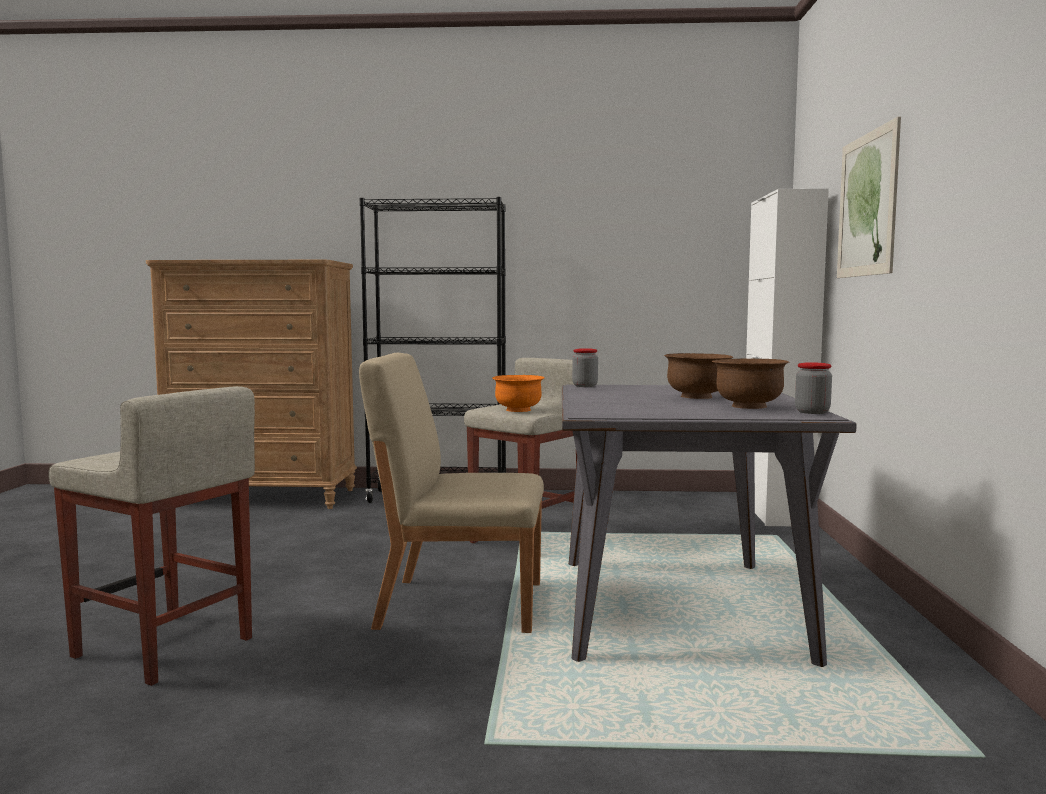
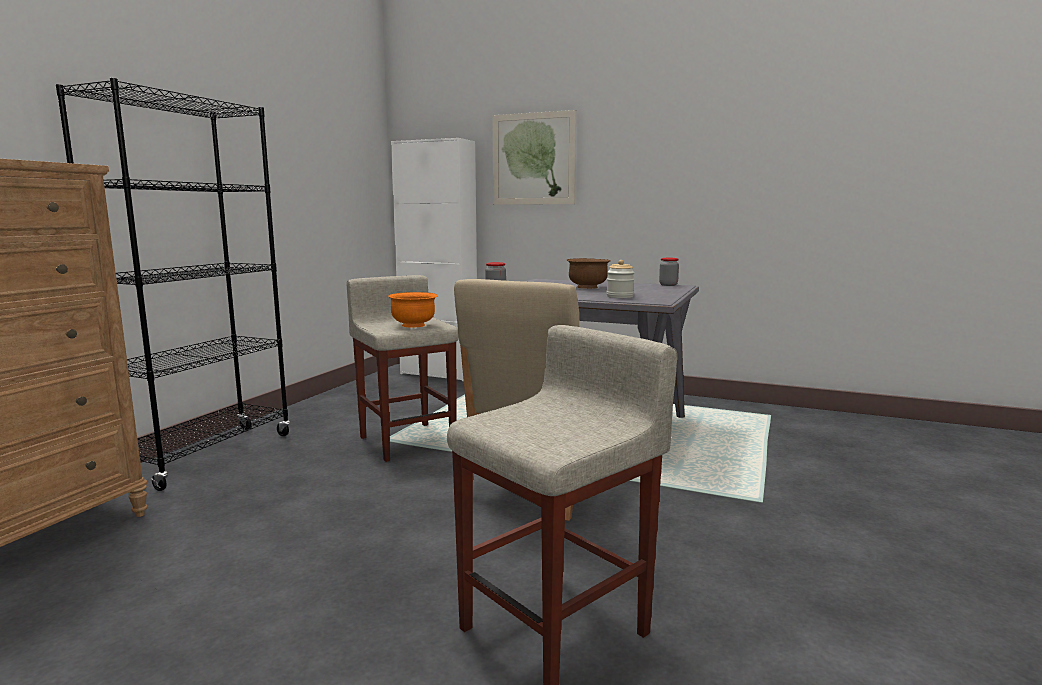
camera: 70 degrees left, 5 degrees up
brown bowl [712,359,789,409] -> none
none -> jar [606,260,635,298]

